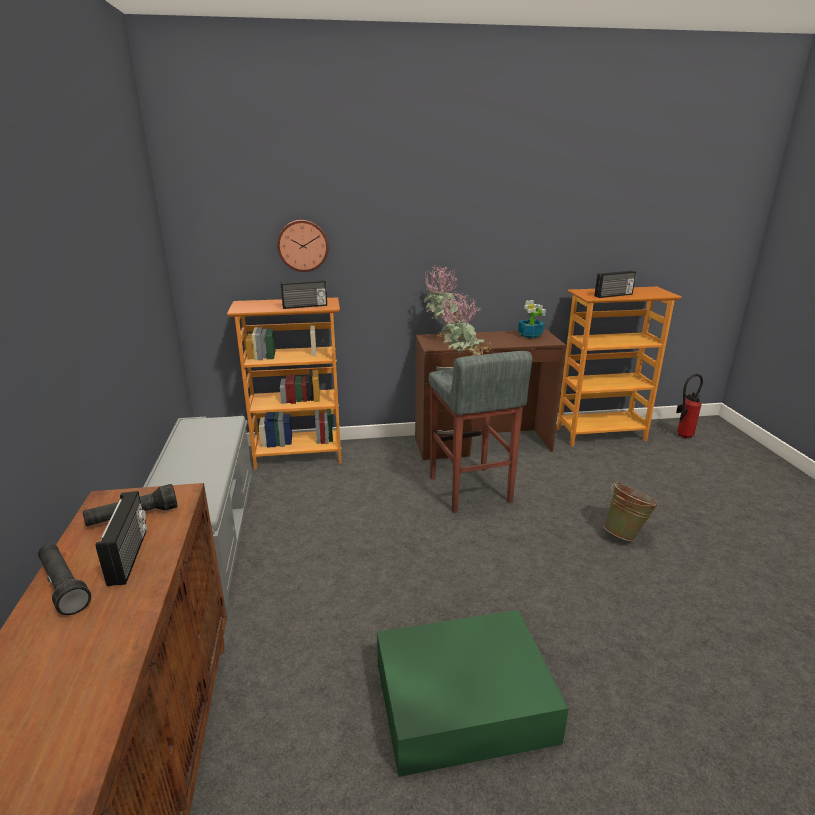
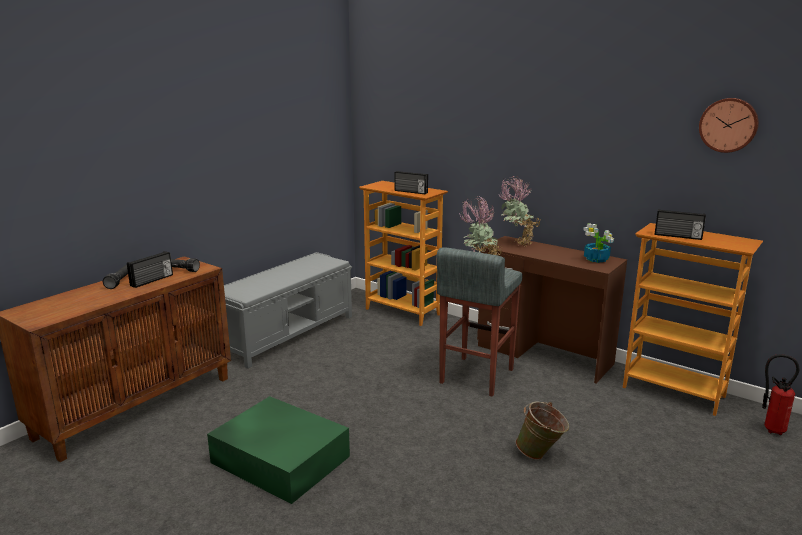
camera: 45 degrees right, 5 degrees down
wall clock [277,220,328,272] -> wall clock moved to [699,98,759,153]

